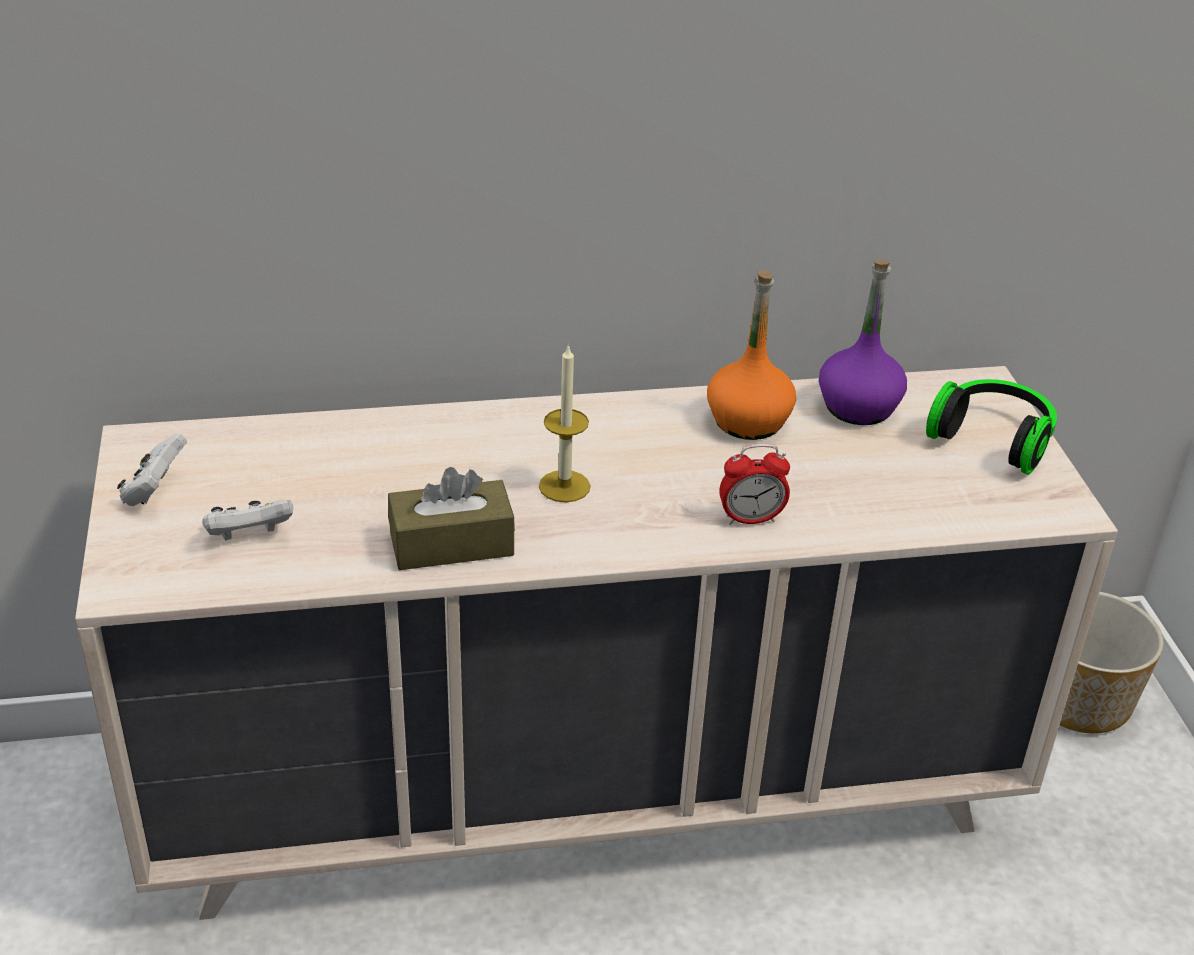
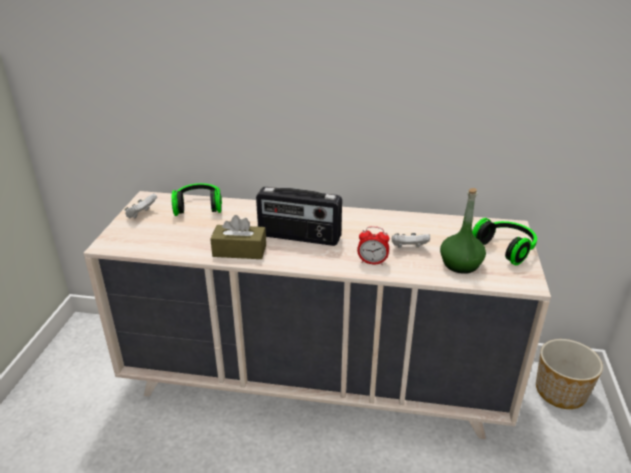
camera: 20 degrees right, 5 degrees down
white game controller [202,500,293,541] -> white game controller moved to [392,233,430,248]
candle [539,344,590,502] -> radio [256,187,342,246]
orange bottle [707,270,796,440] -> none
purple bottle [819,260,907,425] -> none
none -> headphones [172,183,222,216]
none -> green bottle [440,188,486,274]

